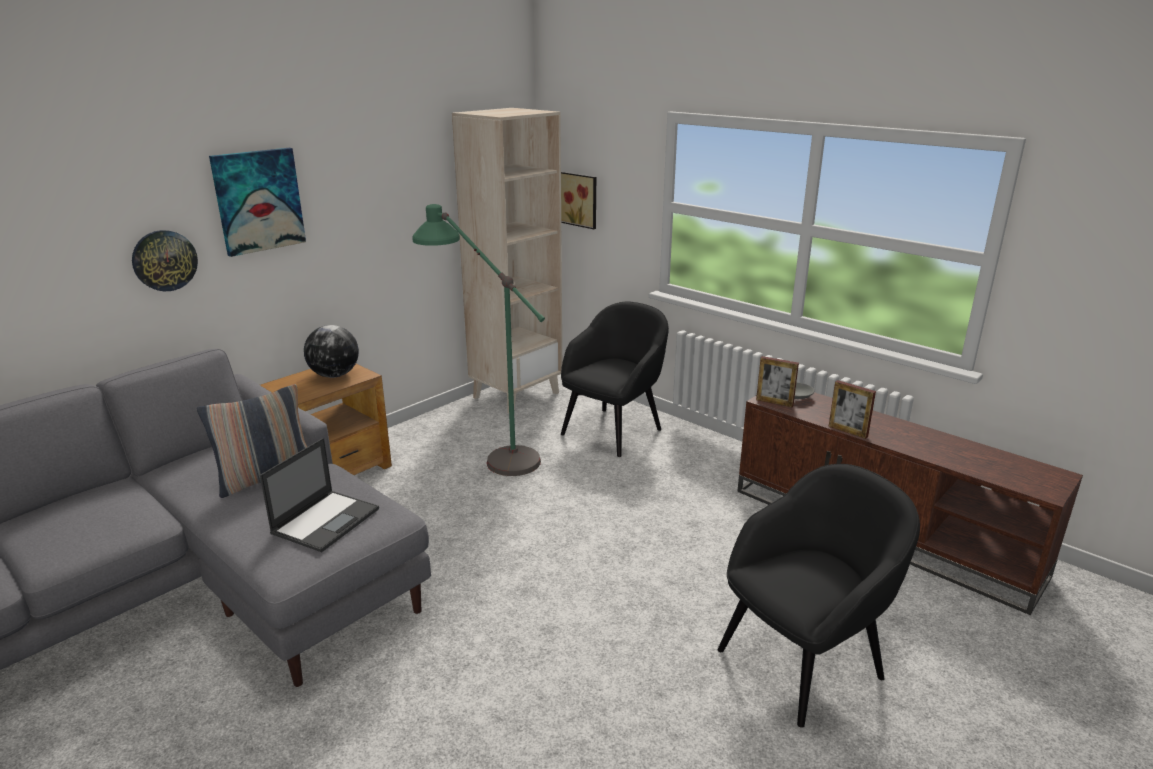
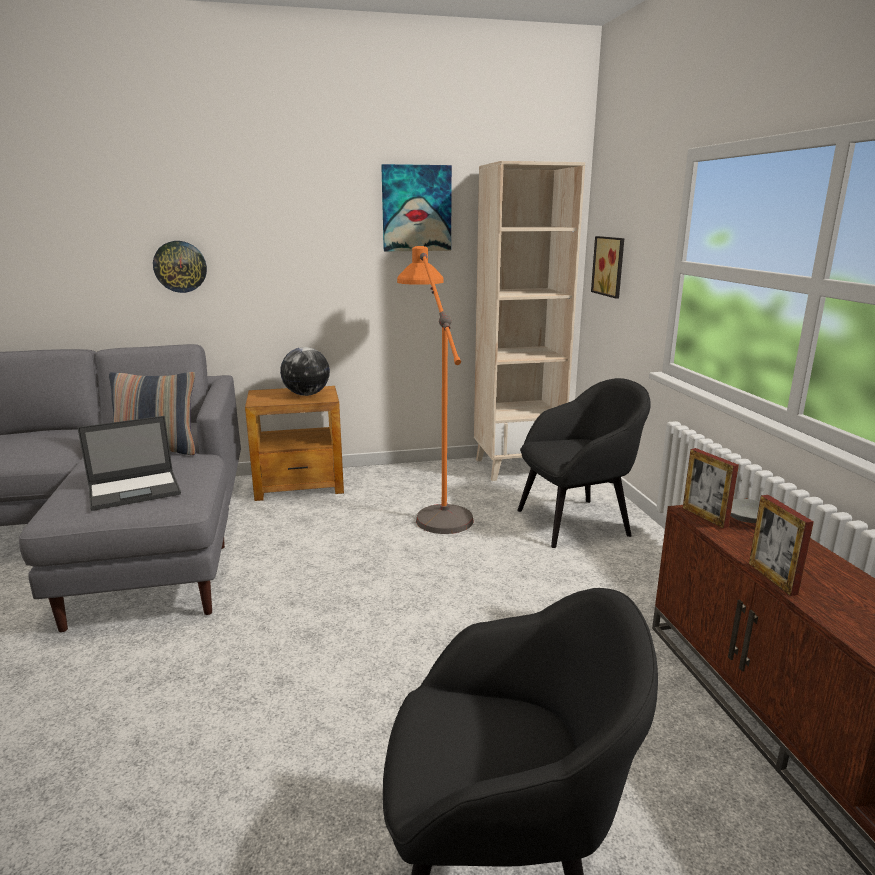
camera: 35 degrees right, 5 degrees down
picture [209,148,306,257] -> picture moved to [381,164,452,251]
green floor lamp [412,204,545,476] -> orange floor lamp [397,246,473,534]

